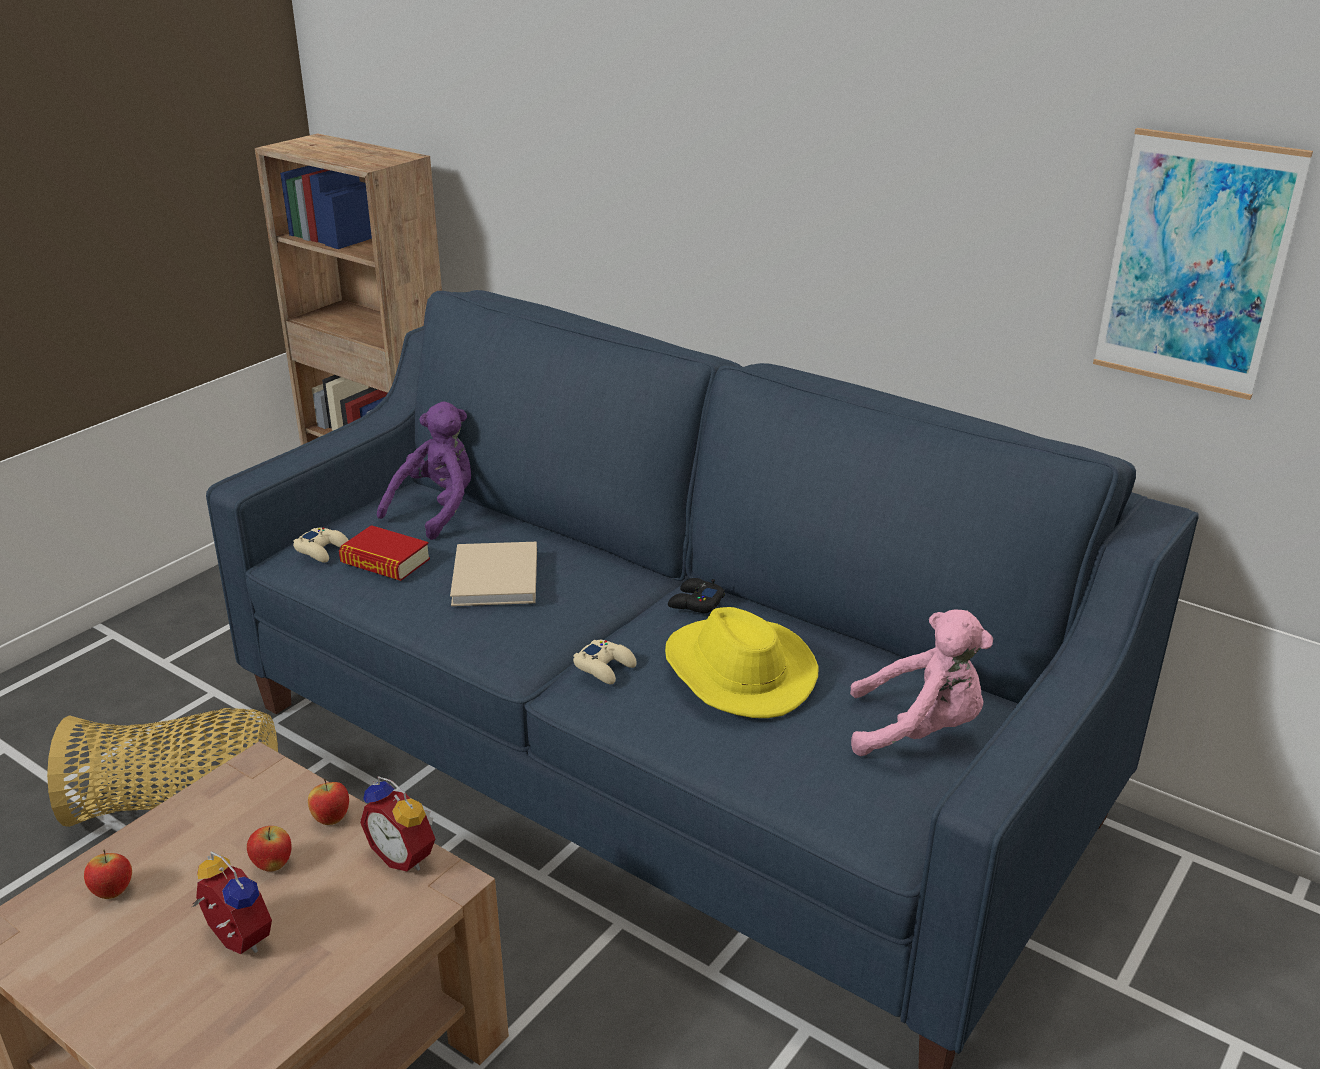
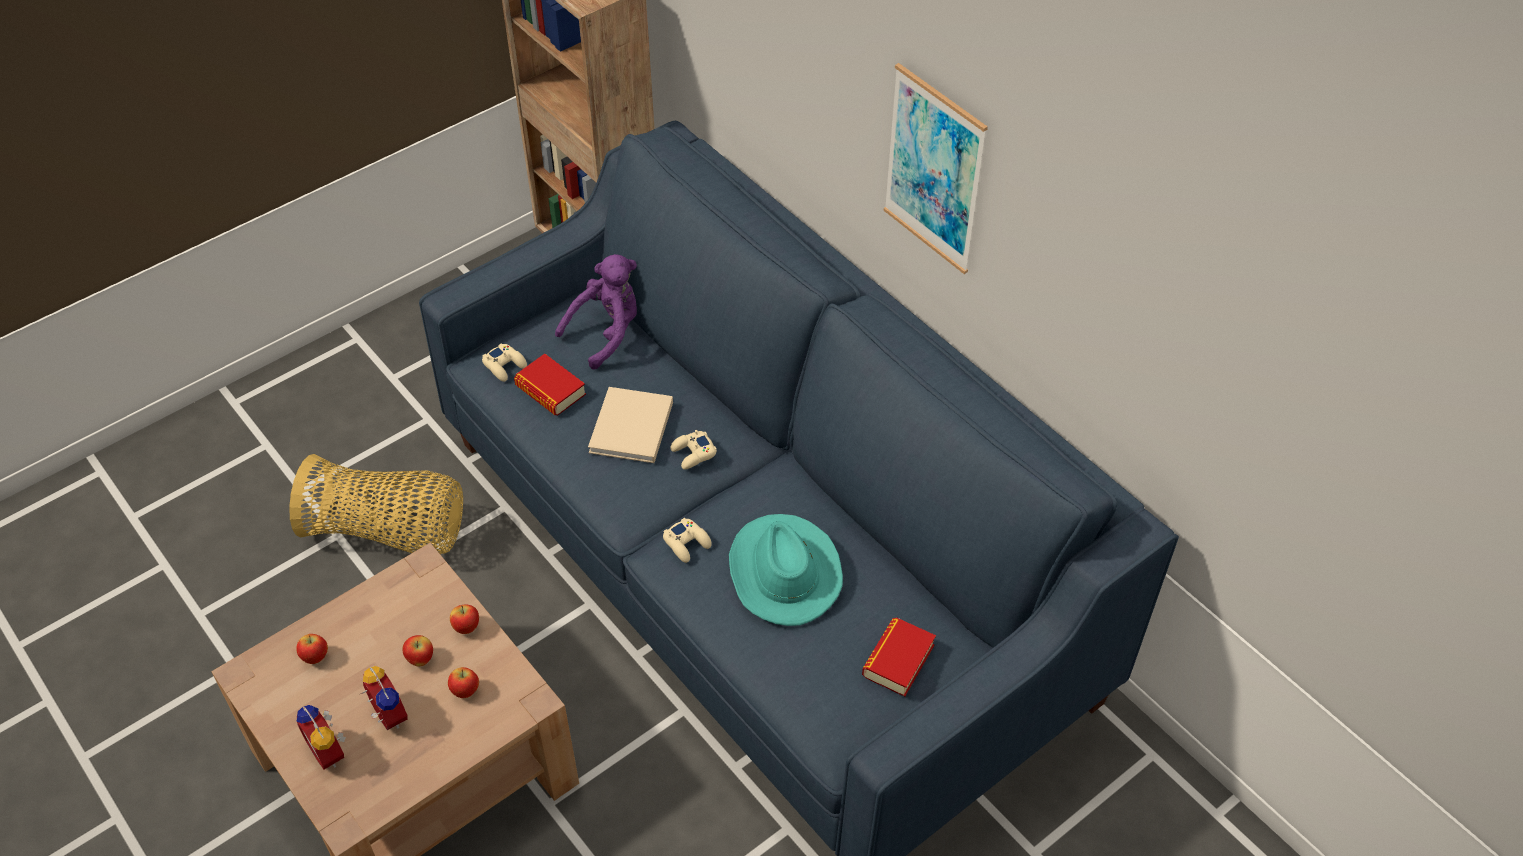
camera: 15 degrees right, 20 degrees up
alarm clock [360,776,435,871] -> alarm clock moved to [296,705,346,770]
yellow hat [665,607,819,718] -> turquoise hat [729,514,843,626]
black game controller [668,578,725,613] -> none
pink plush toy [850,610,993,756] -> book [862,617,936,697]
picture [1093,128,1313,400] -> picture moved to [884,63,988,274]
none -> apple [448,667,479,698]
none -> beige game controller [670,430,717,470]

